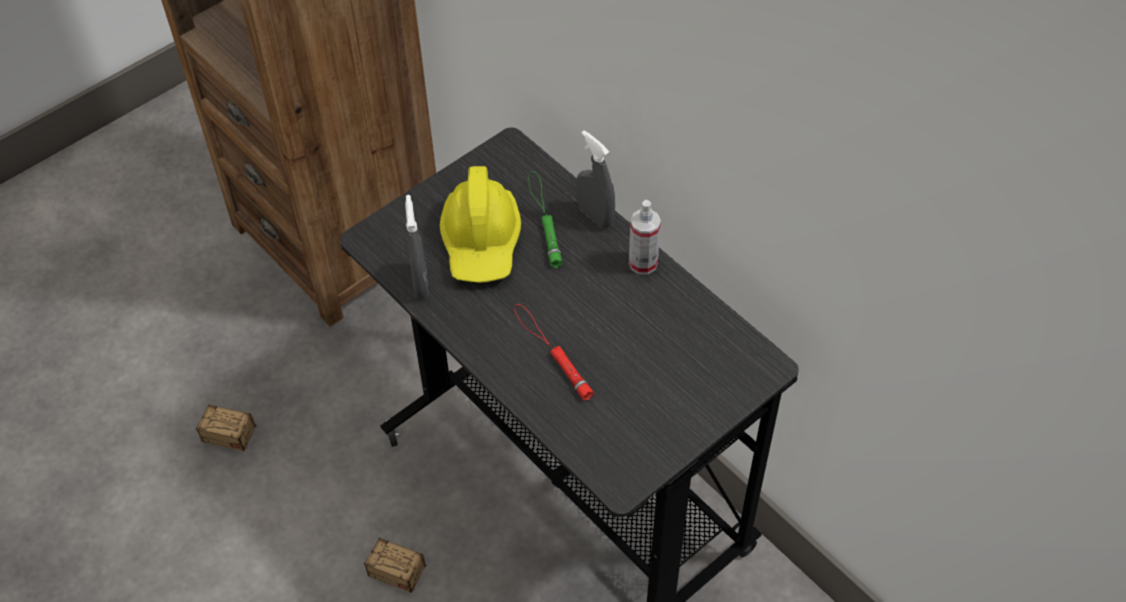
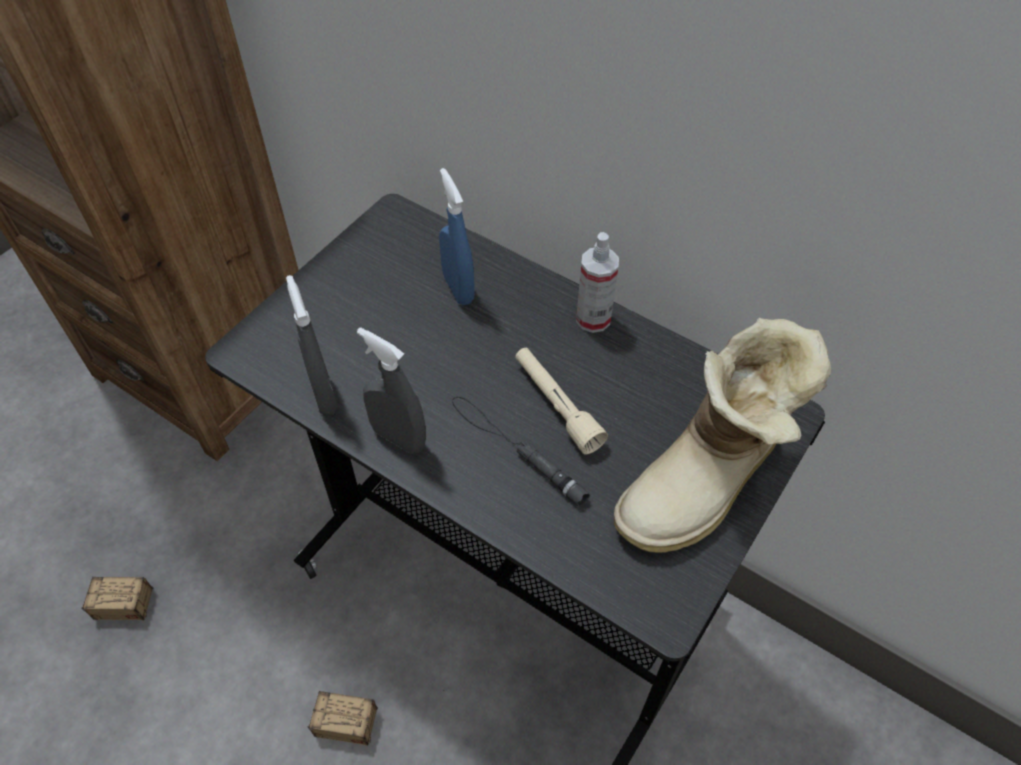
camera: 15 degrees left, 0 degrees up
yellow hard hat [440,166,521,283] -> none
red flashlight [514,304,594,401] -> black flashlight [452,397,590,507]
green flashlight [528,171,562,268] -> blue spray bottle [439,168,475,305]
grey spray bottle [576,130,615,228] -> grey spray bottle moved to [357,328,426,454]
none -> beige flashlight [515,348,608,455]
none -> boot [614,318,831,553]

